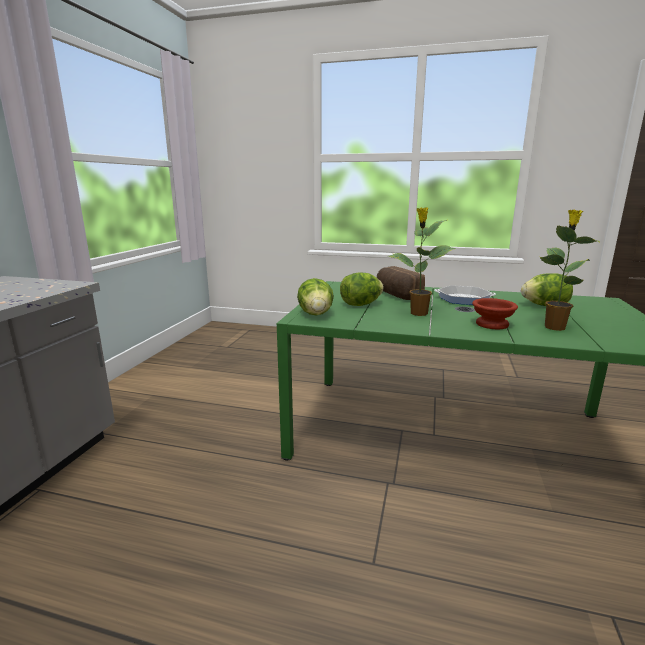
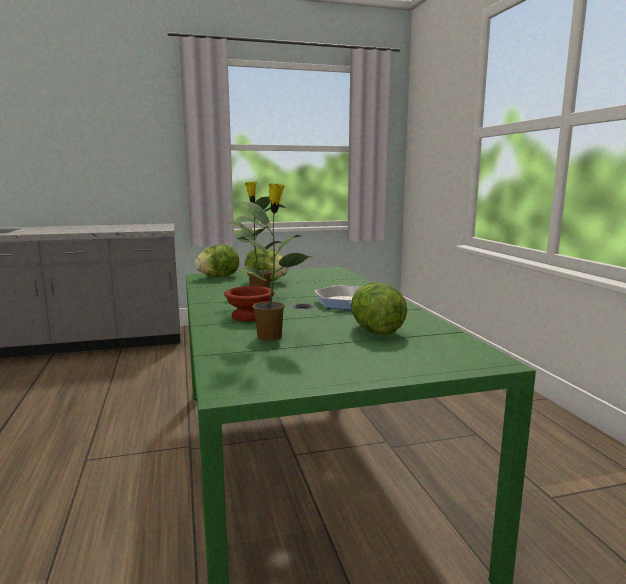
camera: 60 degrees right, 5 degrees down
bread [377,266,425,300] -> none

